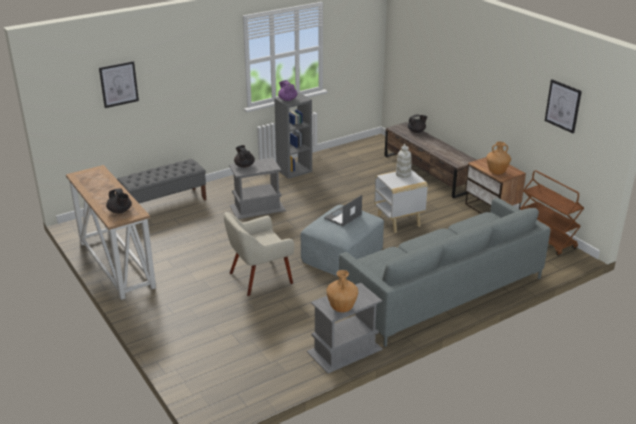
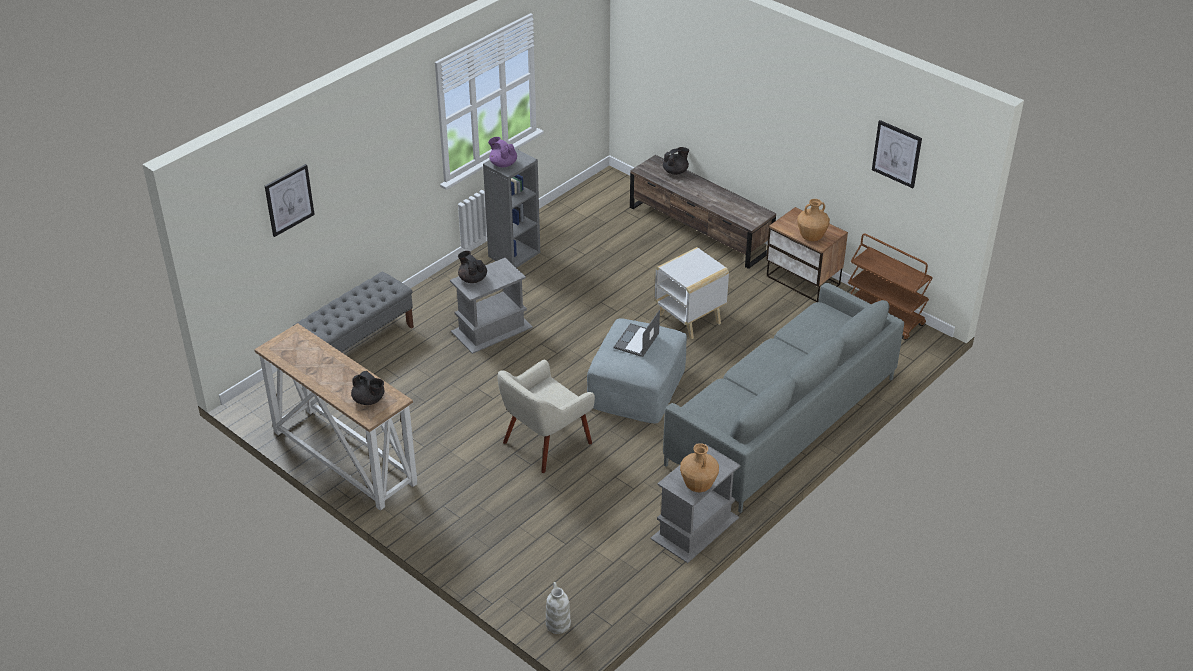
camera: 15 degrees left, 10 degrees up
white vase [396,144,411,178] -> white vase moved to [546,582,571,634]

